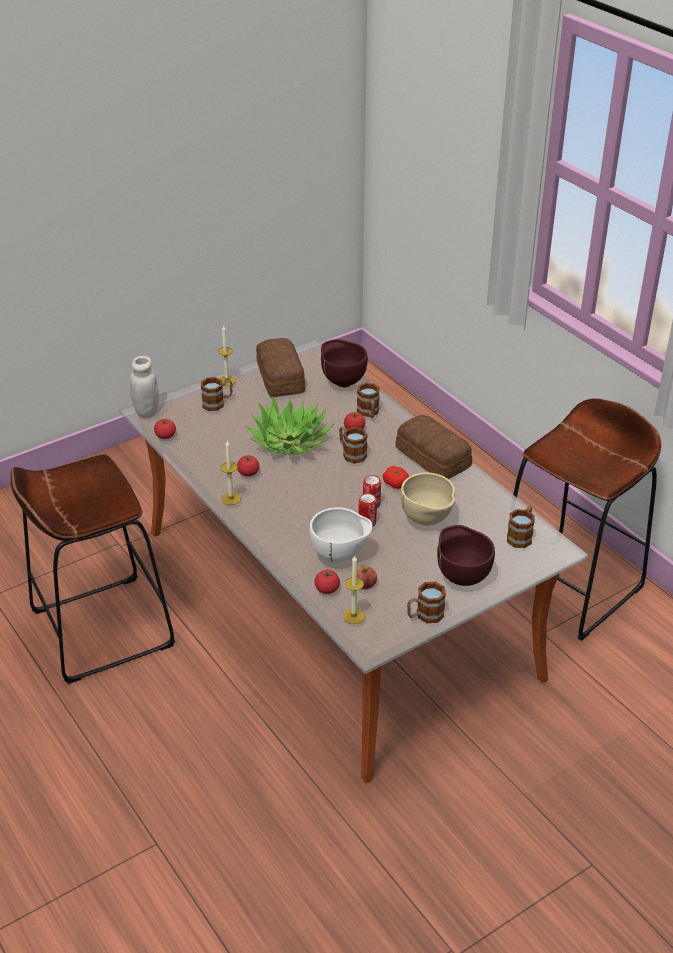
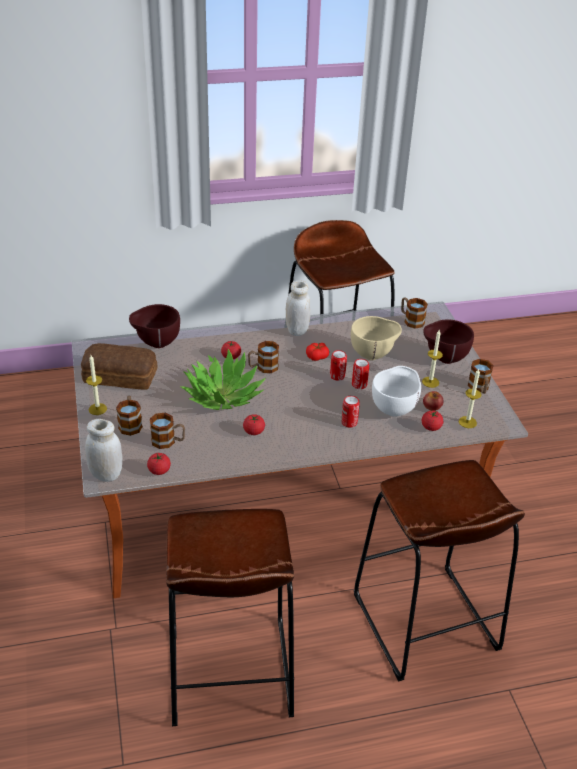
camera: 70 degrees left, 0 degrees up
candle [221,440,241,505] -> candle moved to [422,330,443,388]
mug [357,383,380,418] -> mug moved to [150,413,185,449]
bread [396,415,472,479] -> white jar [286,280,310,336]
none -> can [341,396,360,428]
none -> brown stool [354,460,525,682]

